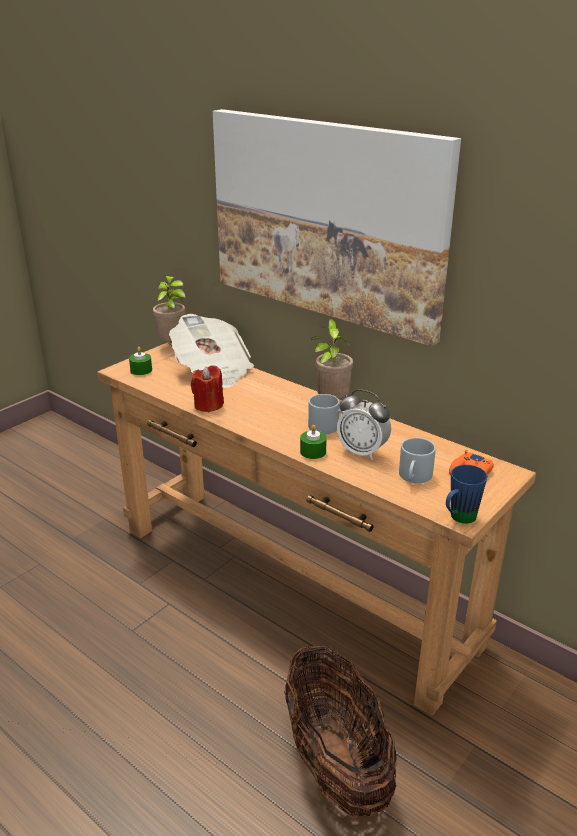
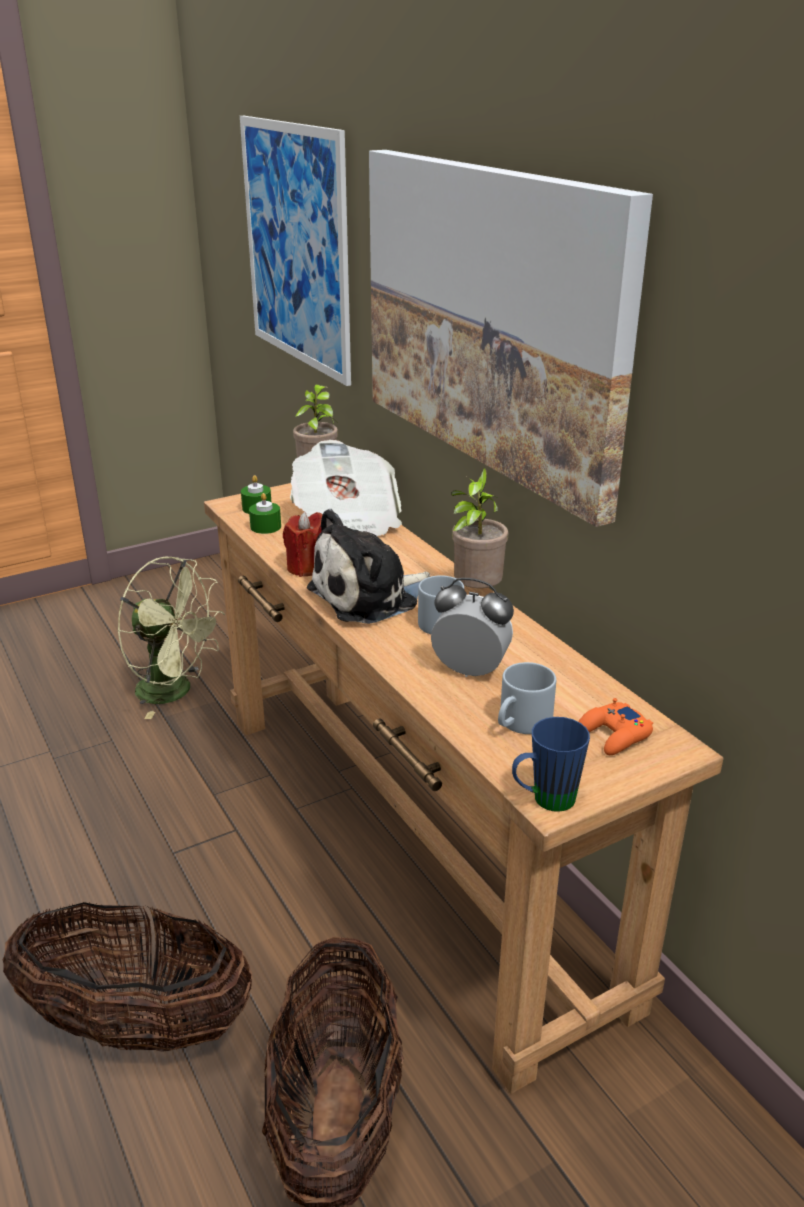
camera: 20 degrees right, 0 degrees up
green candle [300,425,327,459] -> green candle moved to [249,493,281,534]
alarm clock [337,389,391,460] -> alarm clock turned 150 degrees clockwise [431,578,514,677]
none -> basket [2,902,252,1052]
none -> green fan [117,556,225,719]
none -> picture [240,116,351,386]
none -> plush toy [307,509,430,624]

